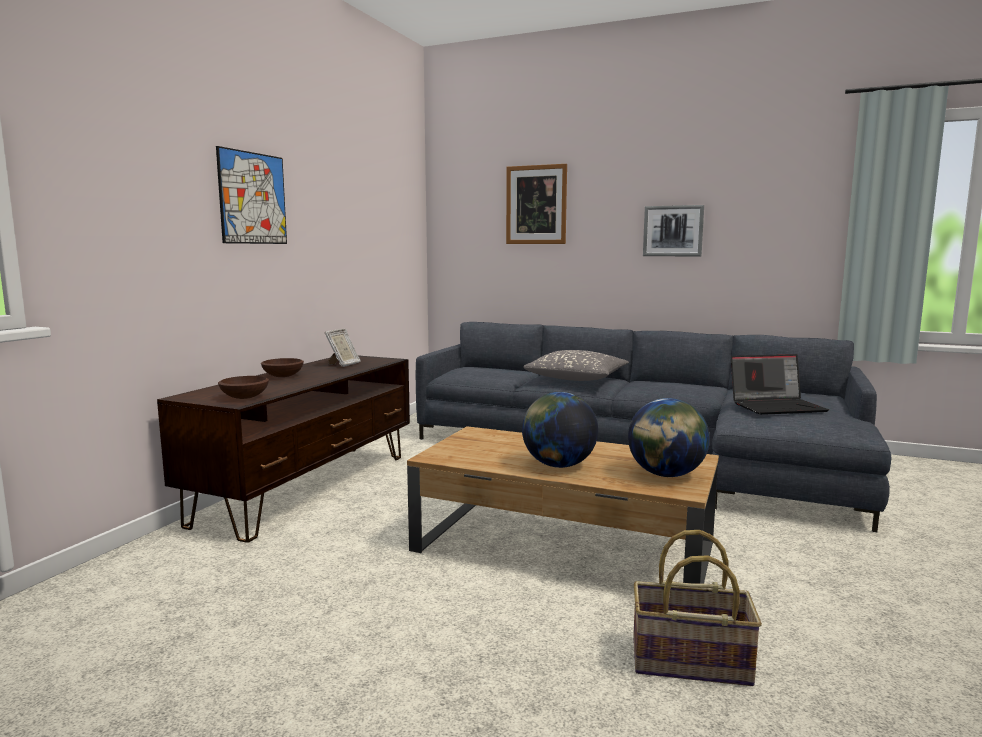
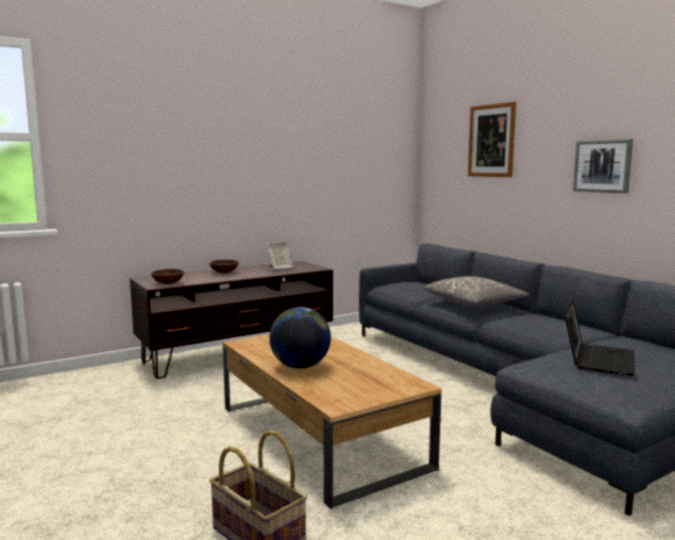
camera: 35 degrees right, 0 degrees up
picture [216,146,287,244] -> none
globe [628,398,710,477] -> none
laptop [731,354,829,415] -> laptop turned 90 degrees counterclockwise [565,299,635,376]

